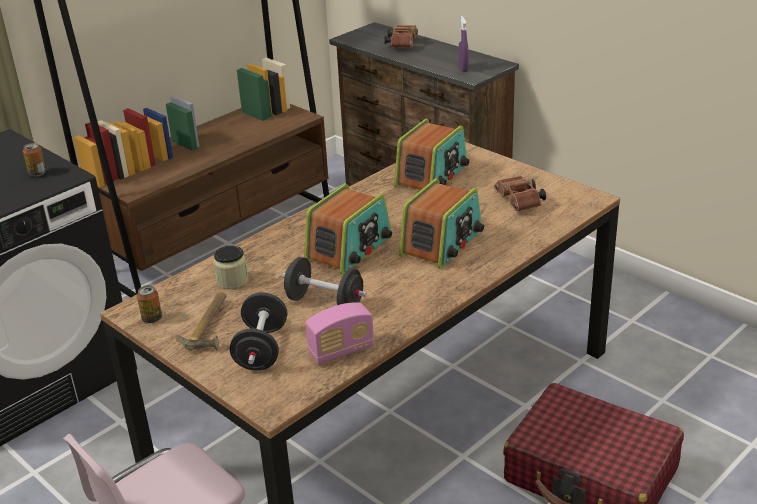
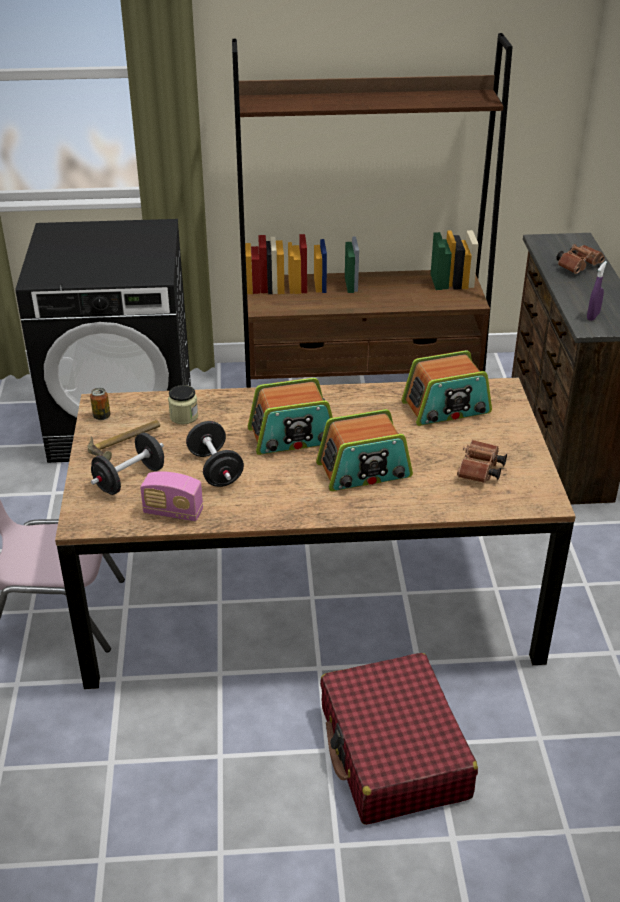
camera: 40 degrees right, 5 degrees up
can [23,143,46,176] -> none

